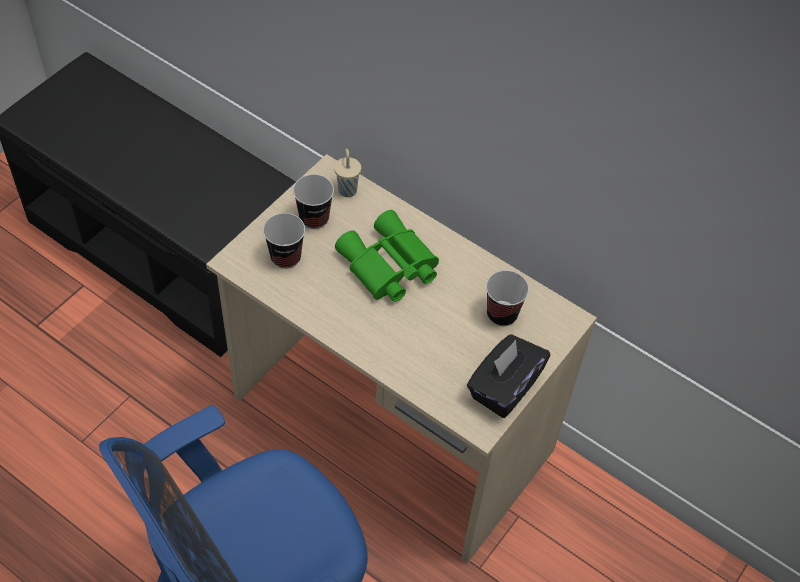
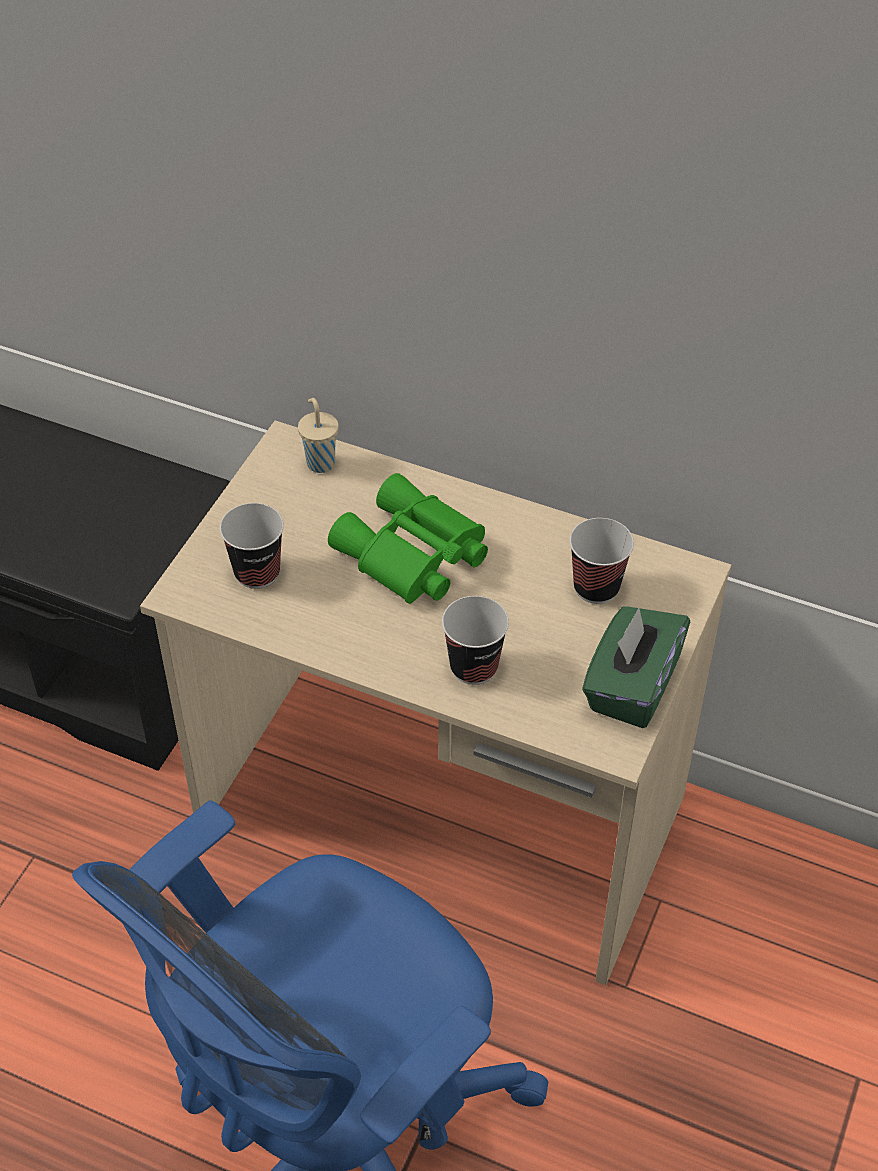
camera: 10 degrees left, 5 degrees down
cup [293,174,334,229] -> cup moved to [442,596,509,685]
black tissue box [467,334,550,418] -> green tissue box [582,606,690,728]

